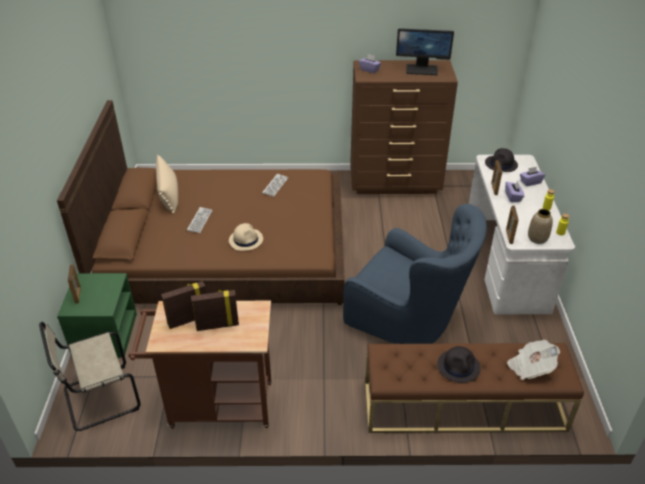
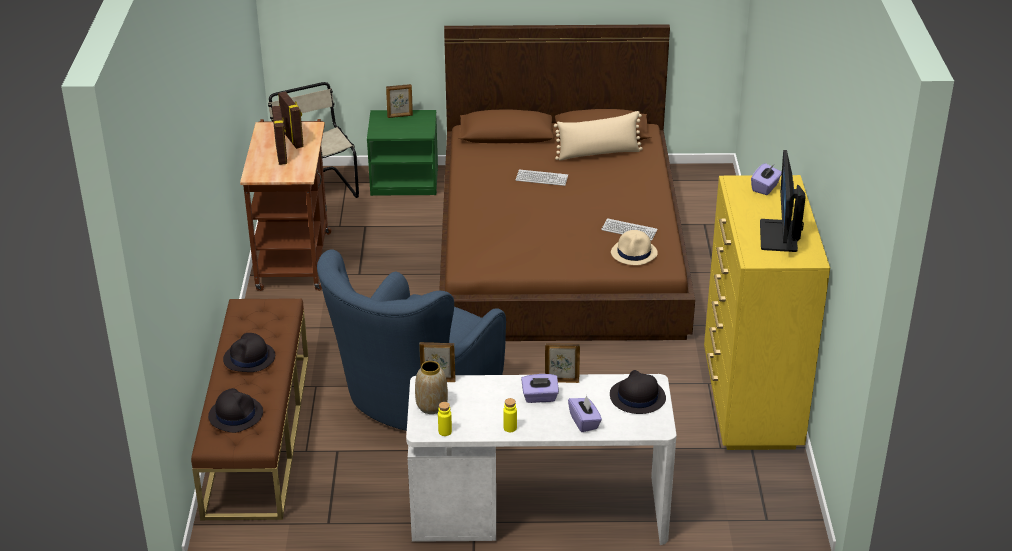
camera: 90 degrees right, 5 degrees down
beige hat [229,223,263,251] -> beige hat moved to [611,230,658,265]
brown dresser [350,60,458,194] -> yellow dresser [704,175,830,450]
newspaper [507,340,560,380] -> black hat [208,388,263,433]

